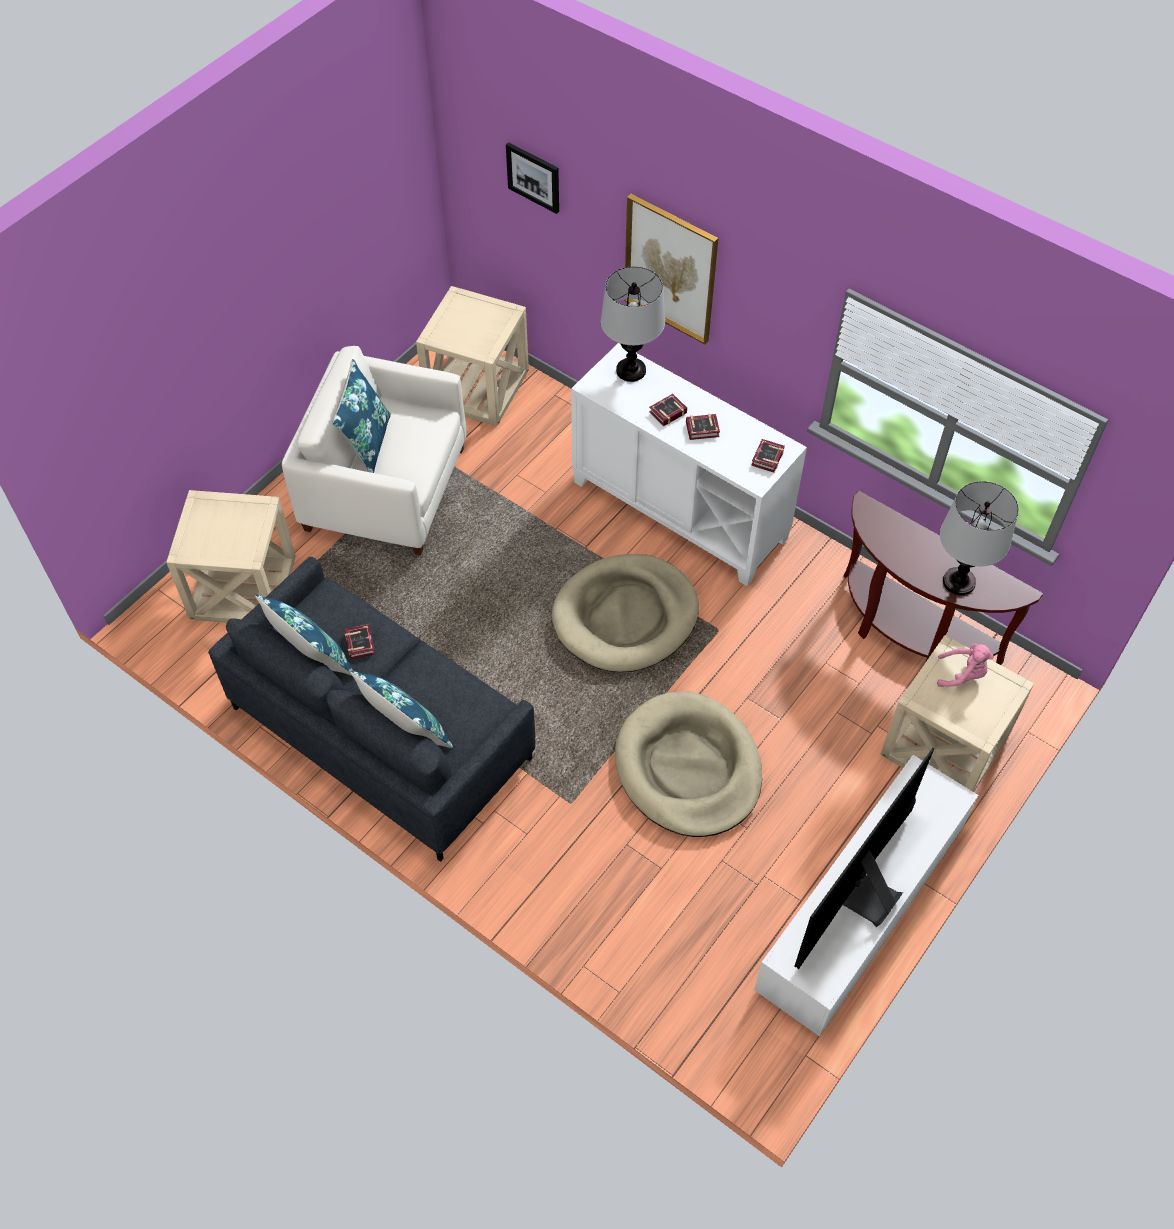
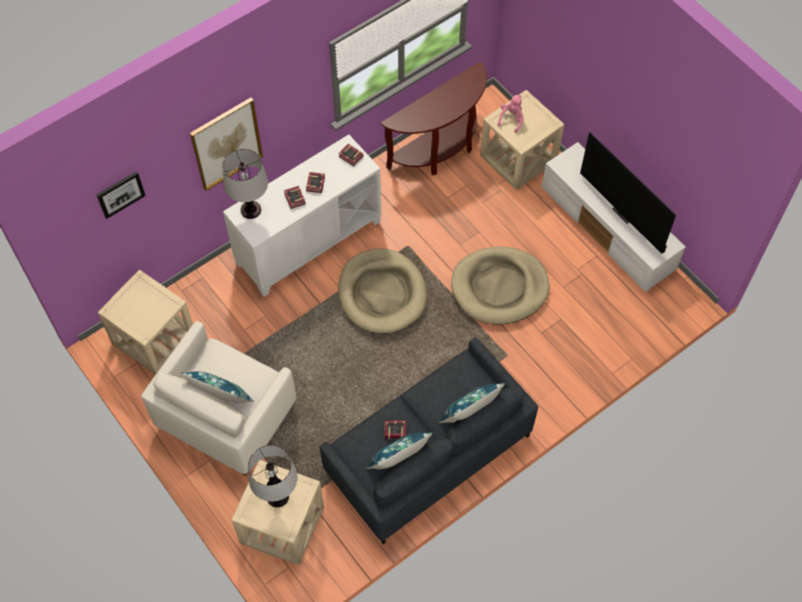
camera: 75 degrees left, 5 degrees up
table lamp [940,481,1019,595] -> table lamp moved to [248,445,298,507]

